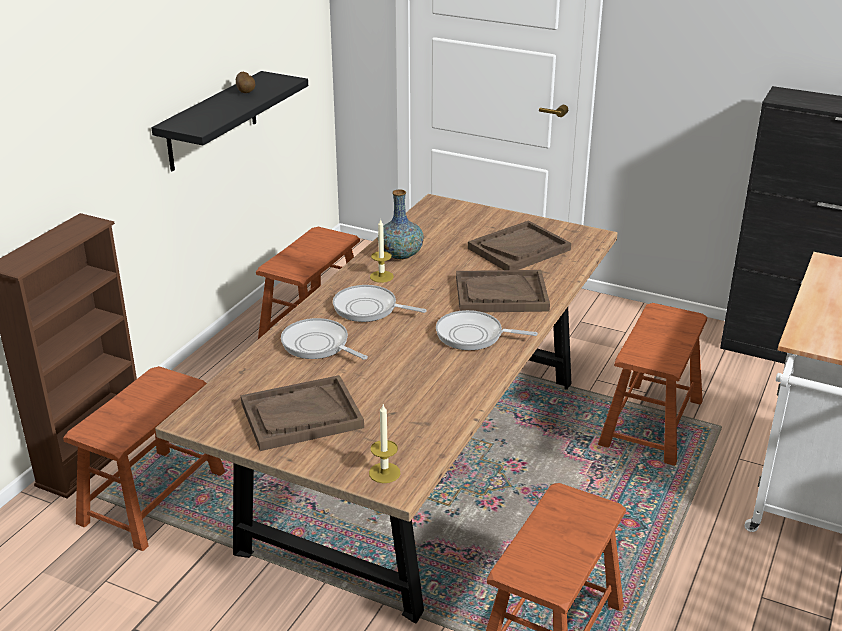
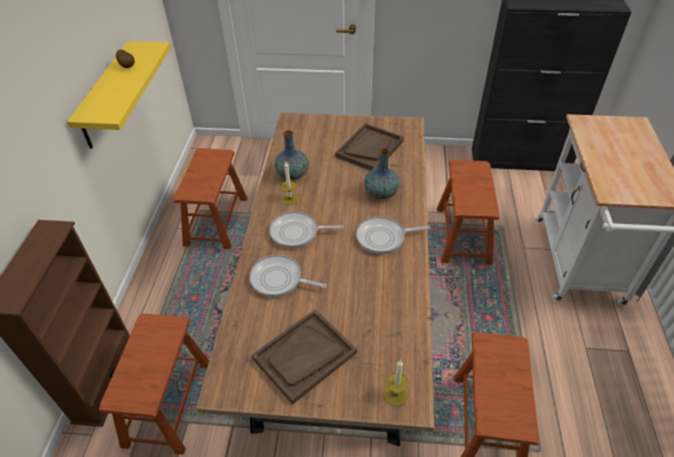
camera: 20 degrees left, 15 degrees up
black shelf [151,71,308,171] -> yellow shelf [67,41,171,149]
brown tray [456,270,550,312] -> vase [364,148,400,199]

